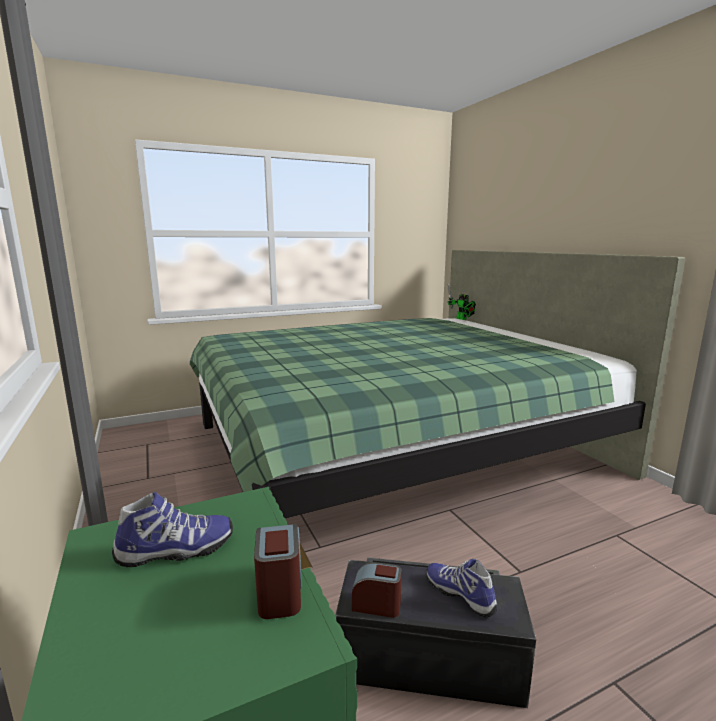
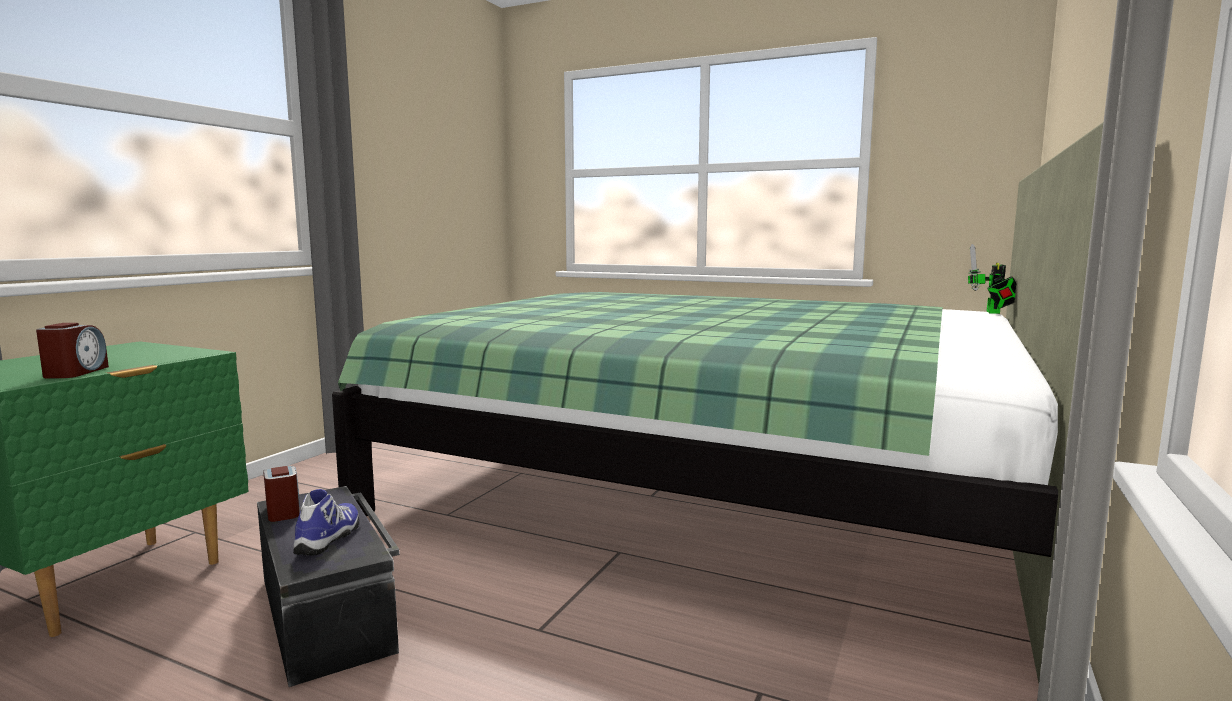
camera: 50 degrees right, 5 degrees down
shoe [112,492,233,567] -> none
alarm clock [254,524,302,619] -> alarm clock turned 45 degrees counterclockwise [36,323,109,379]

